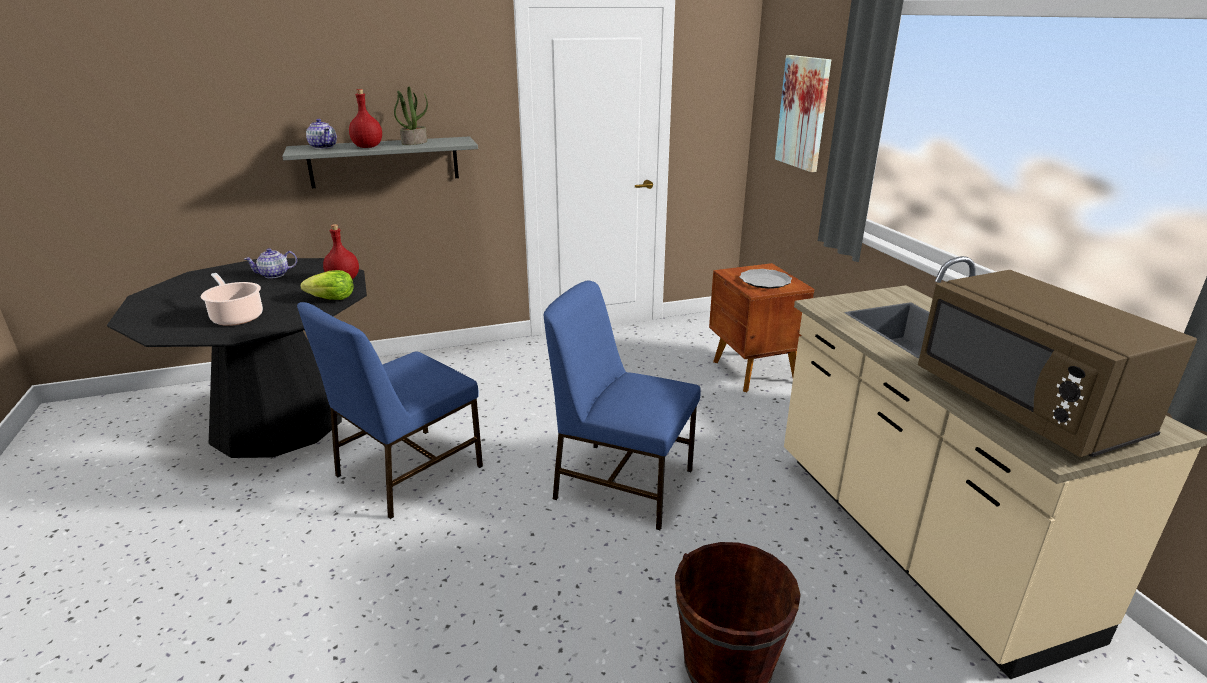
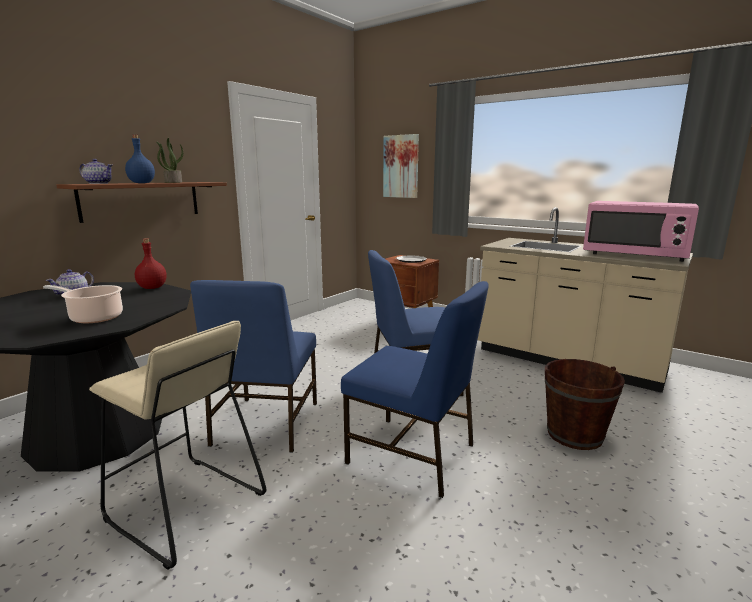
camera: 35 degrees left, 10 degrees down
grey shelf [282,136,478,188] -> brown shelf [56,182,227,223]
lettuce [300,270,354,300] -> none
red bottle [349,89,382,148] -> blue bottle [125,135,155,183]
brown microwave [918,270,1197,457] -> pink microwave [583,201,699,262]
none -> beige stool [89,321,266,570]
none -> blue chair [341,281,488,498]

